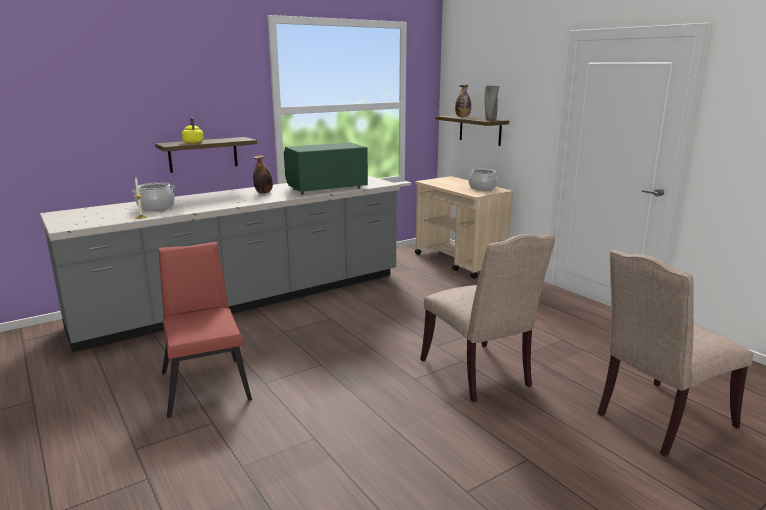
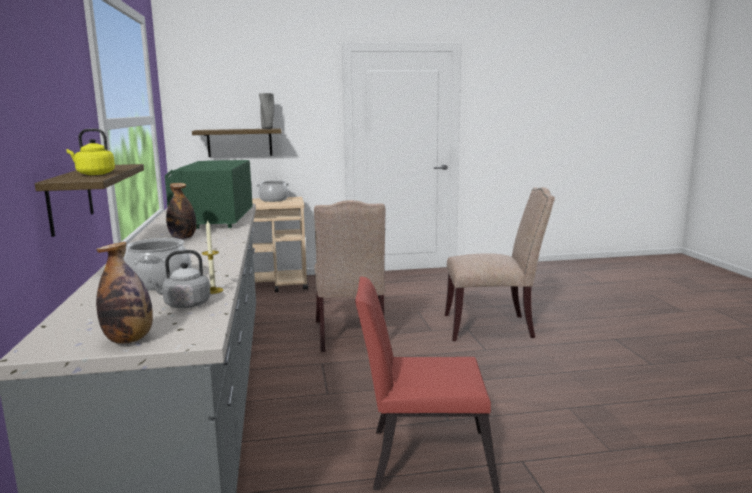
camera: 65 degrees left, 5 degrees down
bottle [455,85,471,117] -> bottle moved to [96,242,153,344]
beige chair [597,250,753,456] -> beige chair moved to [314,200,386,352]
none -> grey kettle [148,250,210,308]

